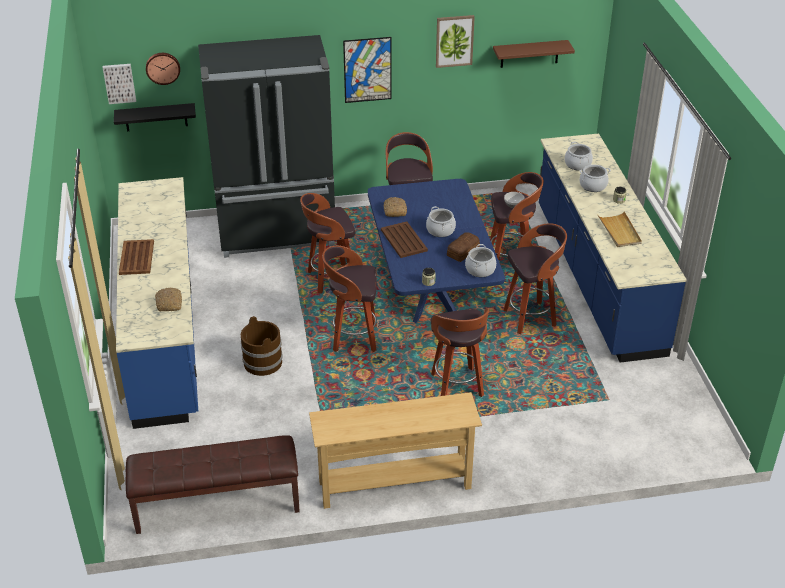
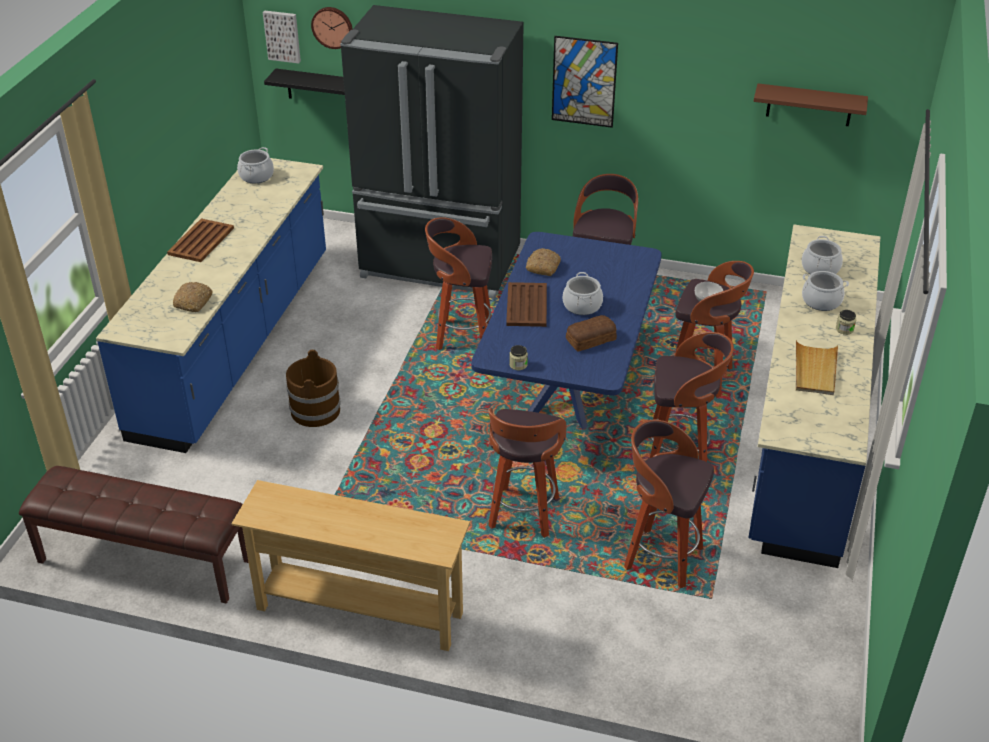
camera: 25 degrees right, 0 degrees up
stool [322,246,377,352] -> stool moved to [624,420,714,588]
picture [436,15,475,68] -> none
cooking pot [465,244,496,277] -> cooking pot moved to [237,147,274,183]

